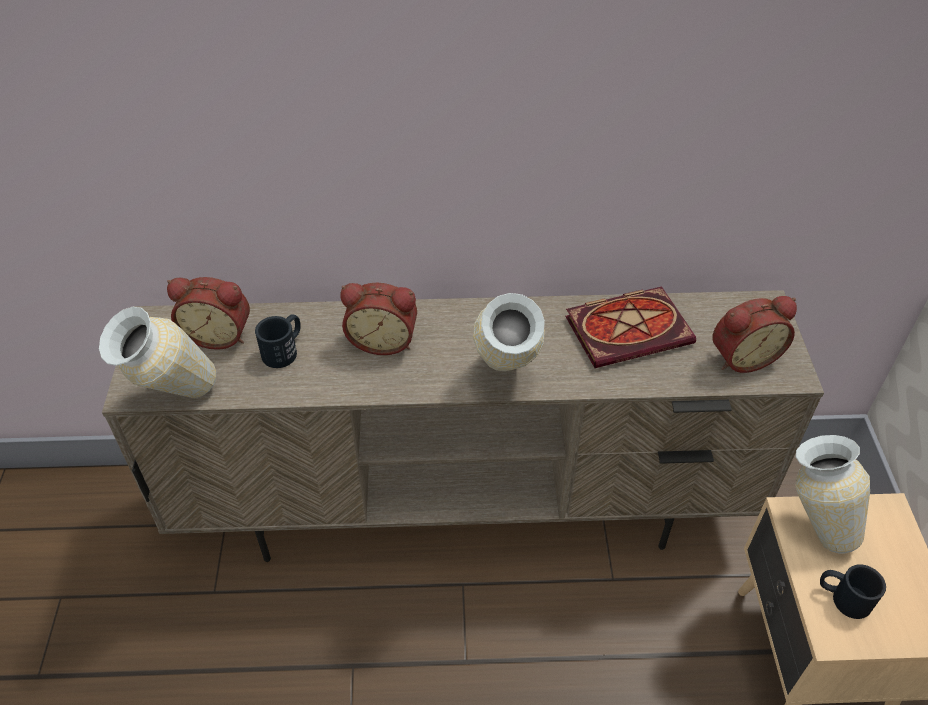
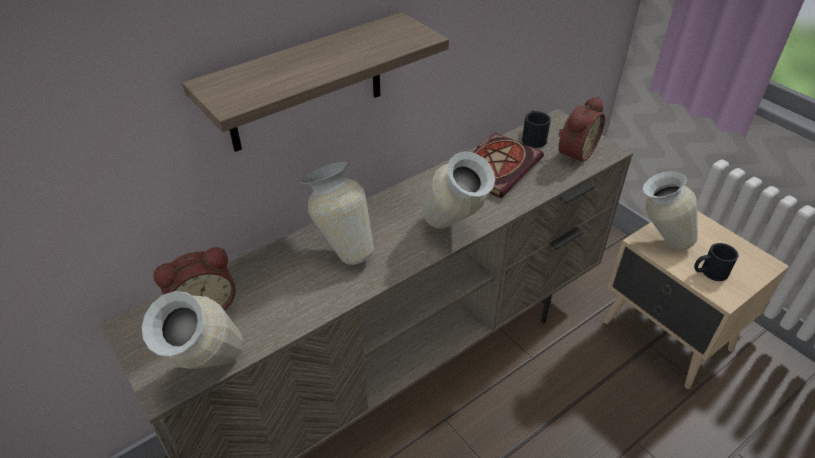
camera: 35 degrees left, 5 degrees down
black mug [255,314,301,368] -> black mug moved to [522,110,551,148]
alarm clock [340,283,417,355] -> vase [301,162,374,265]
none -> shelf [182,12,449,152]

